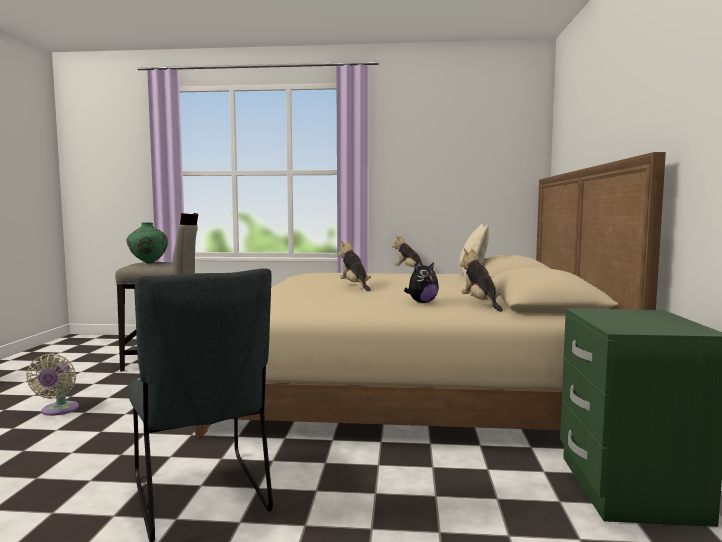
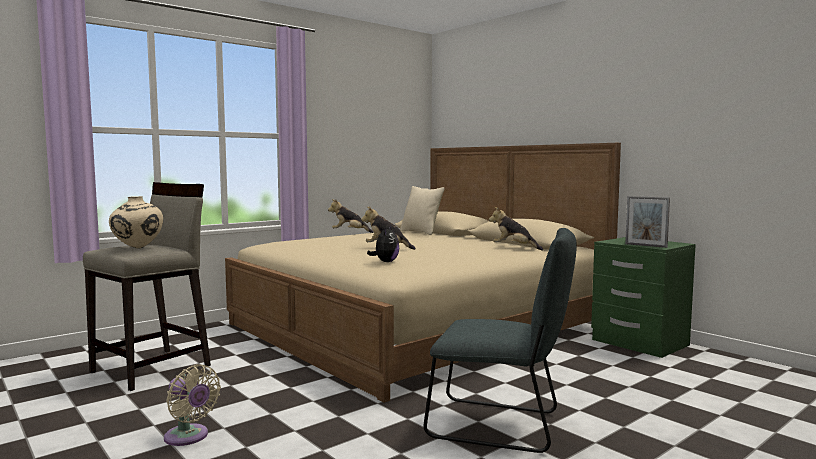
camera: 45 degrees left, 0 degrees up
green vase [126,223,168,264] -> beige vase [109,196,163,249]
plush toy [404,262,439,303] -> plush toy moved to [367,226,399,262]
none -> picture frame [625,196,670,248]

